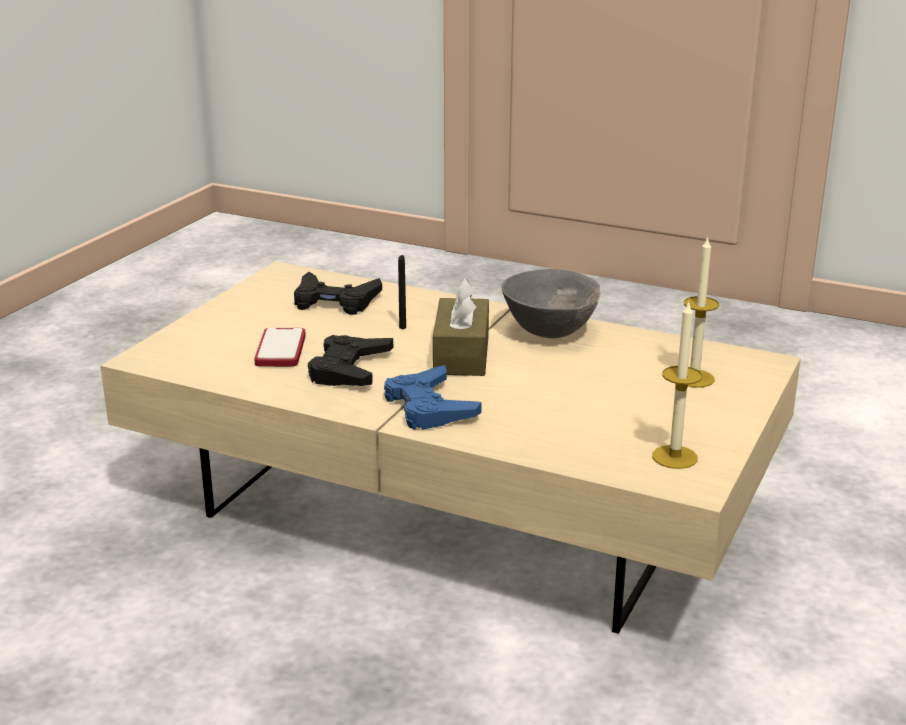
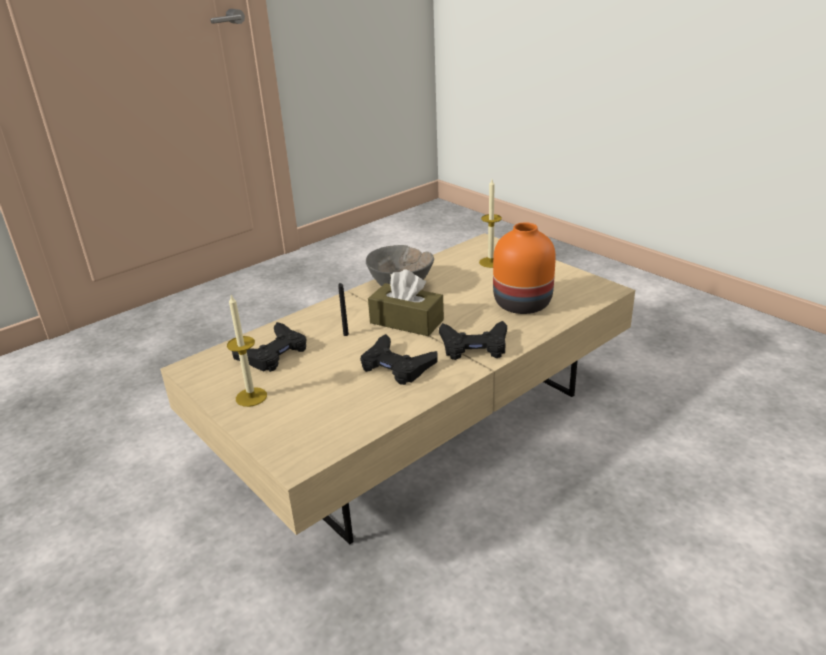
camera: 65 degrees left, 5 degrees up
phone [254,328,306,367] -> none
blue game controller [384,365,482,430] -> black game controller [439,321,507,360]
candle [652,302,702,469] -> candle moved to [227,295,267,407]
none -> orange vase [493,222,556,314]

